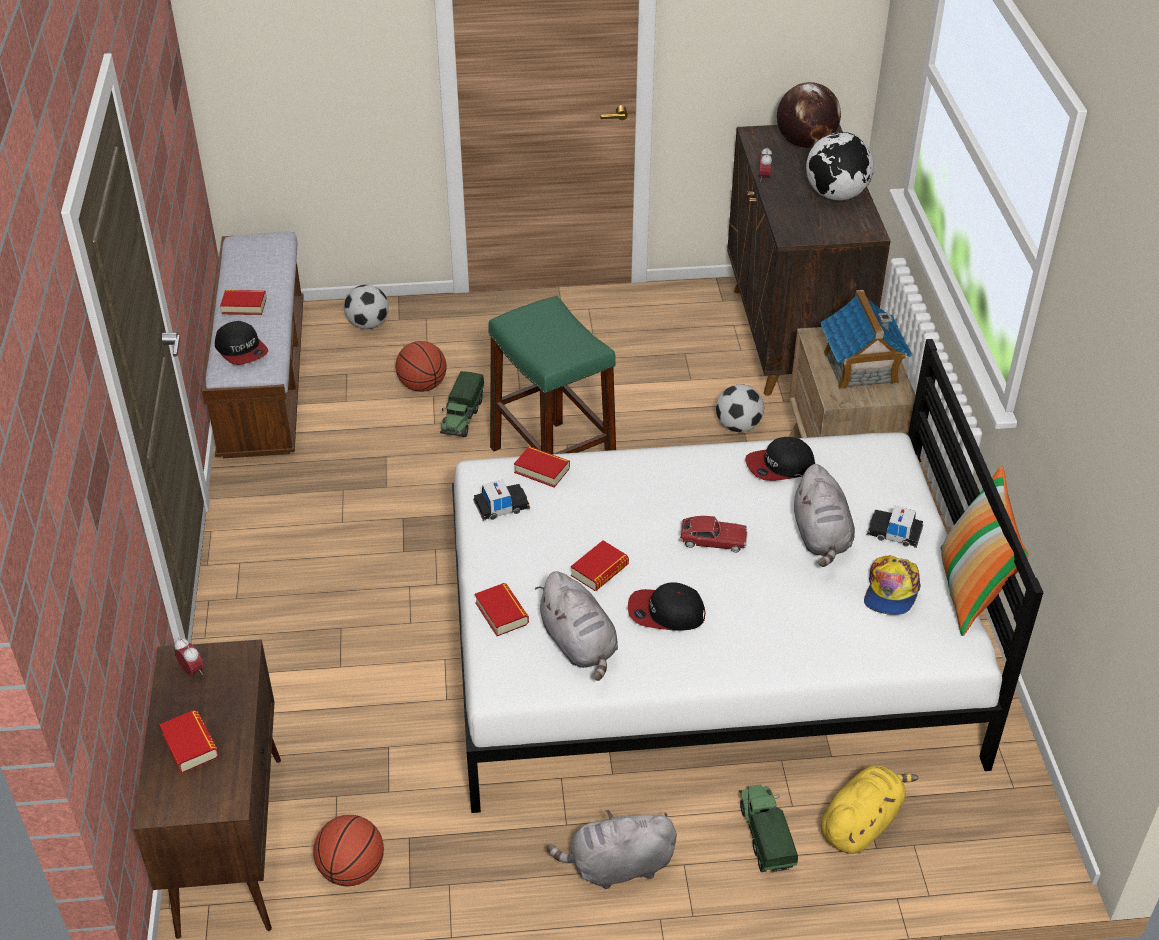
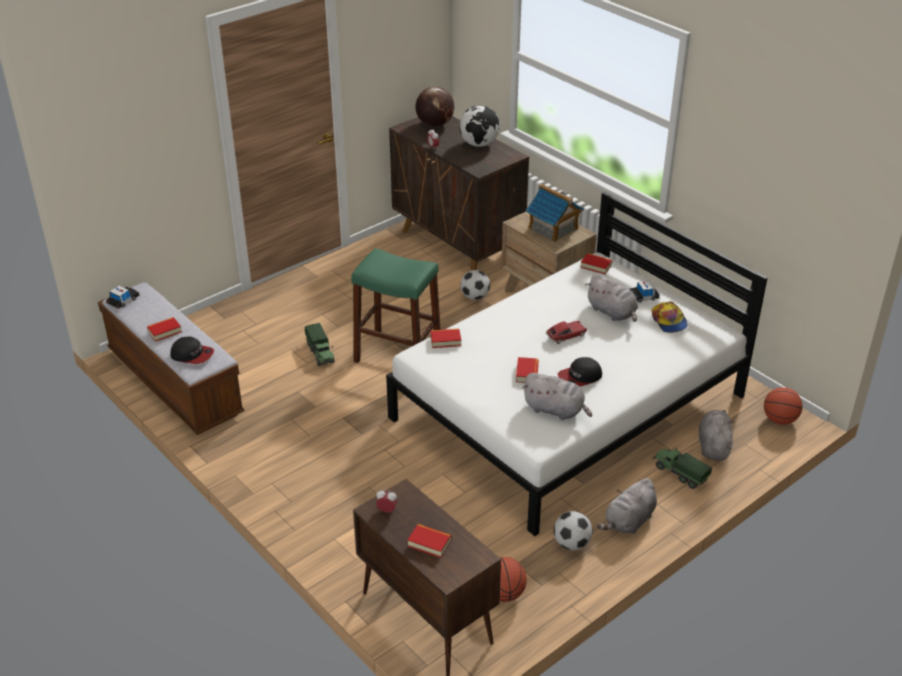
camera: 35 degrees left, 5 degrees down
football [344,285,389,329] -> football moved to [554,511,592,550]
basketball [396,341,447,392] -> basketball moved to [764,387,803,425]
toy car [473,480,530,521] -> toy car moved to [106,286,140,309]
book [475,583,529,636] -> book moved to [580,253,612,274]
cap [745,437,815,481] -> none
yellow plush toy [821,765,919,854] -> grey plush toy [699,410,734,461]
pillow [941,466,1029,636] -> none

